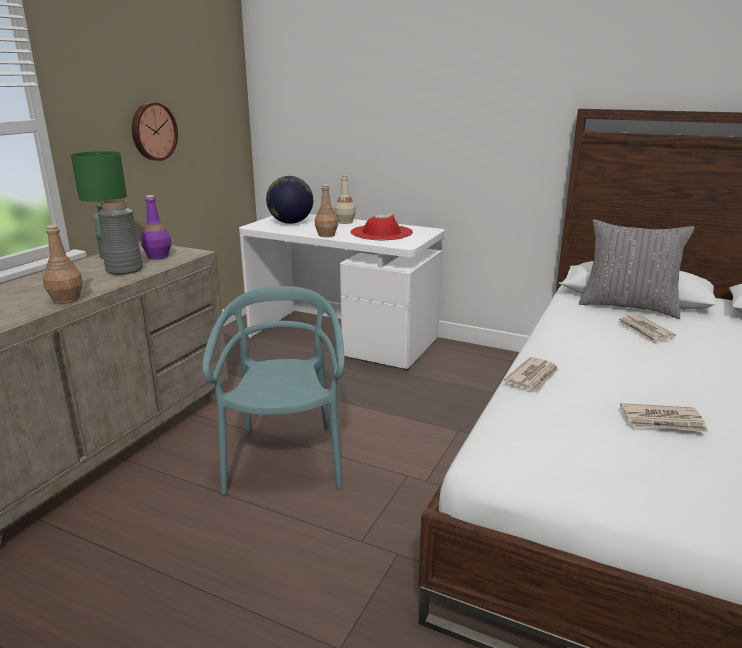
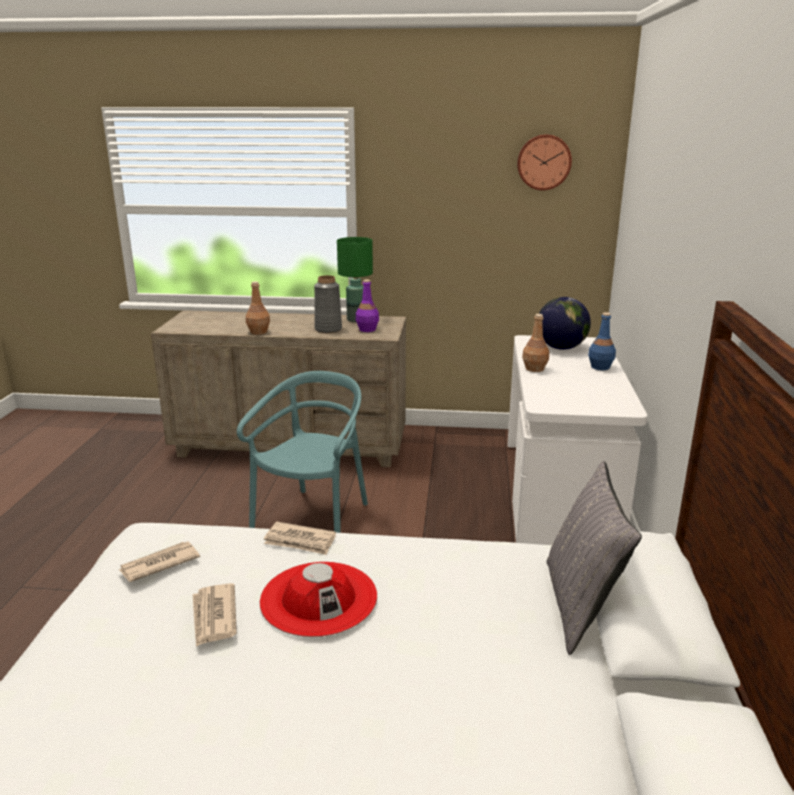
camera: 70 degrees right, 0 degrees up
wall clock [132,102,178,161] -> wall clock moved to [517,134,572,191]
turquoise chair [202,286,344,495] -> turquoise chair turned 45 degrees counterclockwise [237,371,368,533]
beige bottle [334,175,356,224] -> blue bottle [588,312,616,370]
red hat [351,213,413,240] -> red hat moved to [260,562,377,637]
newspaper [617,315,676,343] -> newspaper moved to [119,541,200,582]

